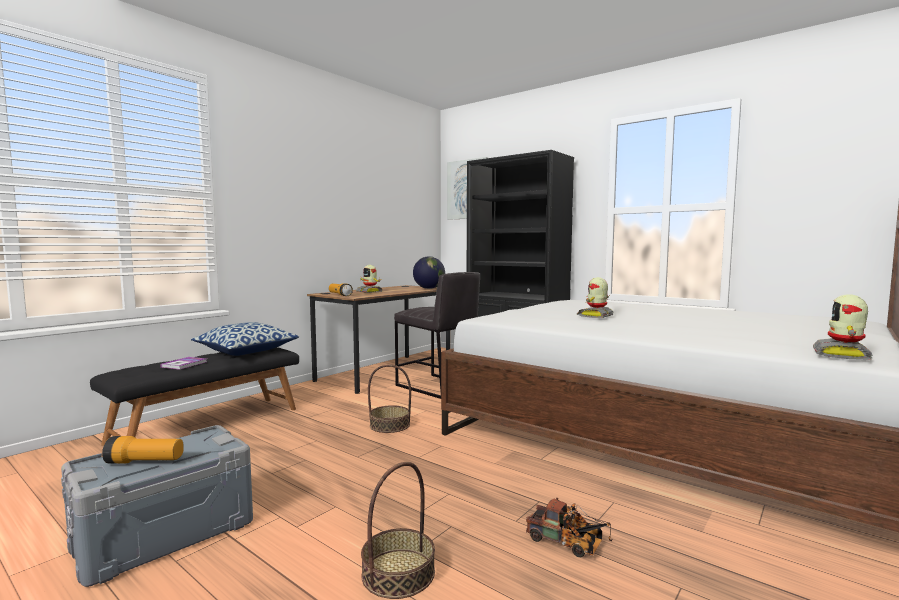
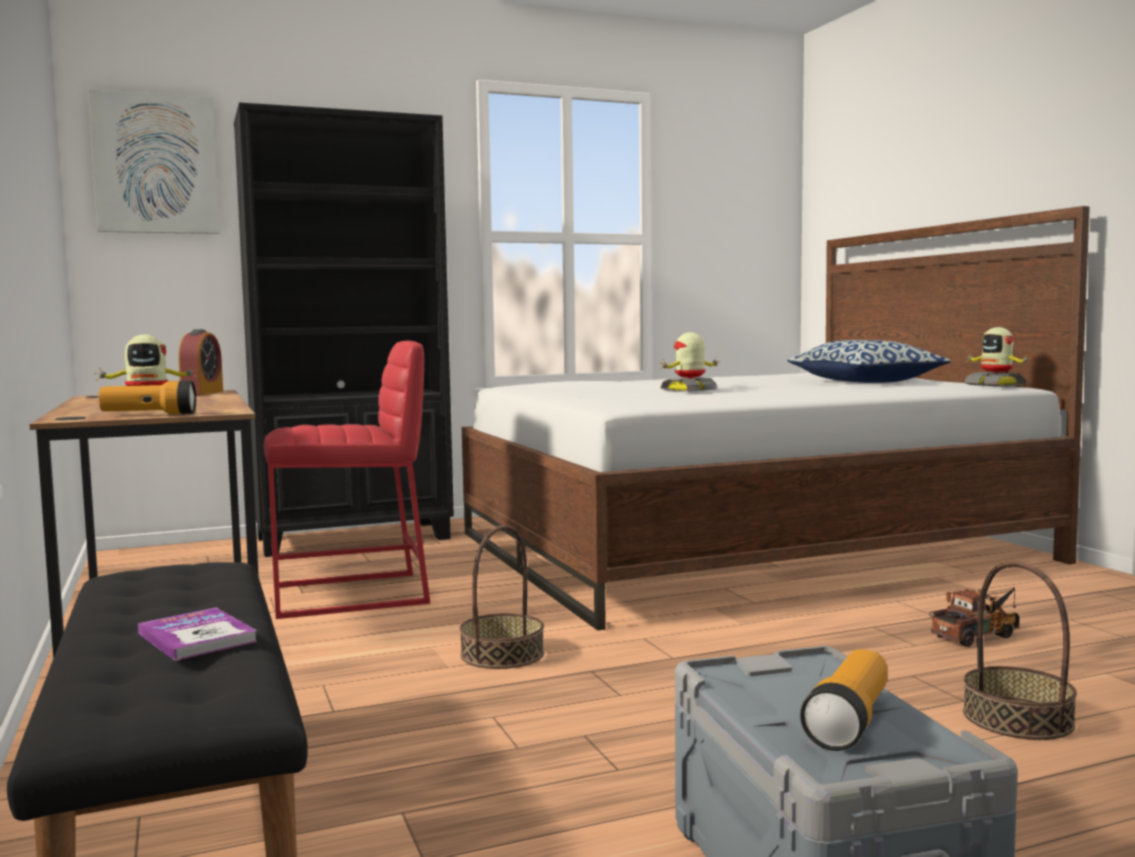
camera: 60 degrees left, 0 degrees up
pillow [191,322,299,356] -> pillow moved to [788,340,951,383]
grey stool [394,272,480,399] -> red stool [264,341,431,619]
globe [413,257,445,289] -> alarm clock [178,329,223,395]
toy robot [577,277,614,318] -> toy robot turned 75 degrees clockwise [660,332,721,392]

